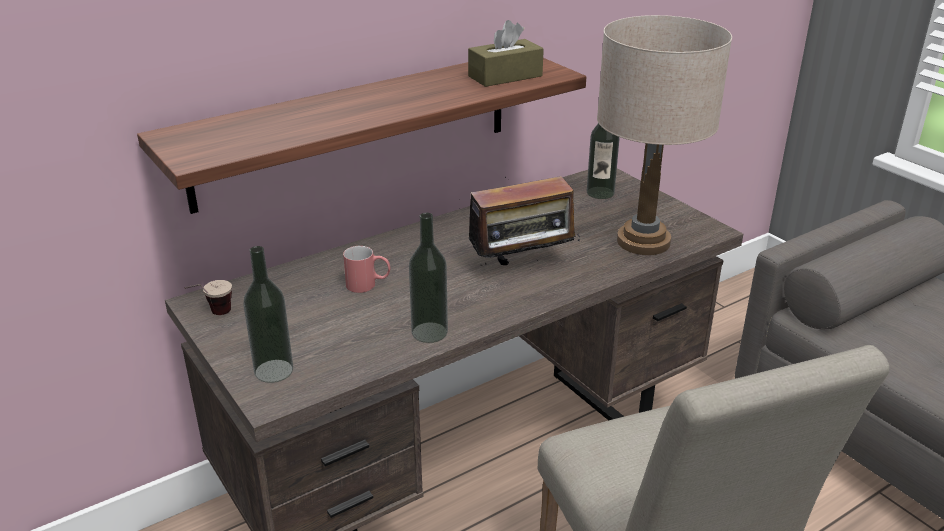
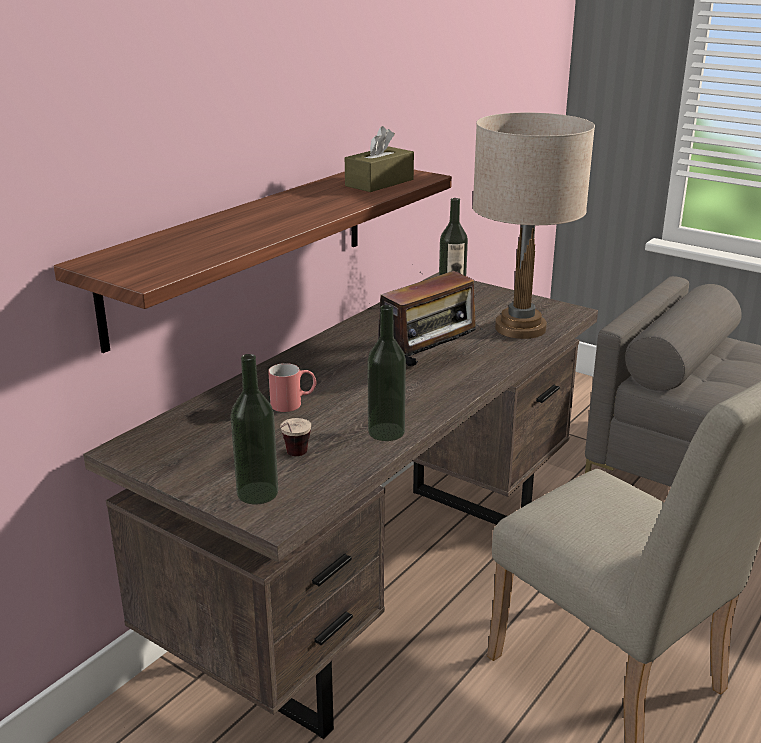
camera: 20 degrees left, 5 degrees down
cup [184,280,232,315] -> cup moved to [280,418,311,456]

